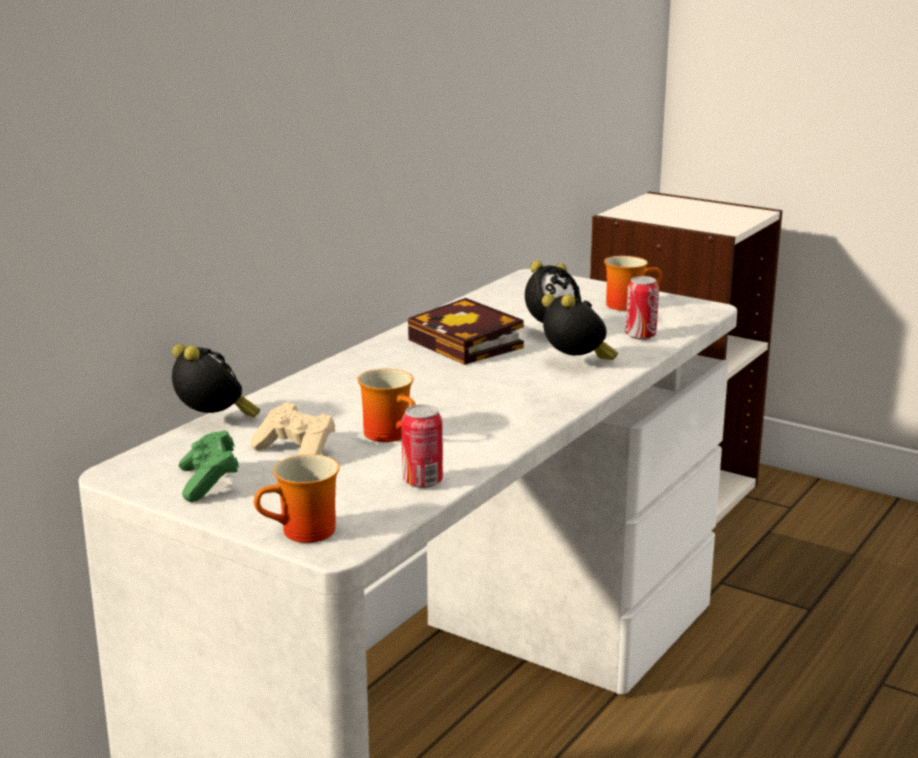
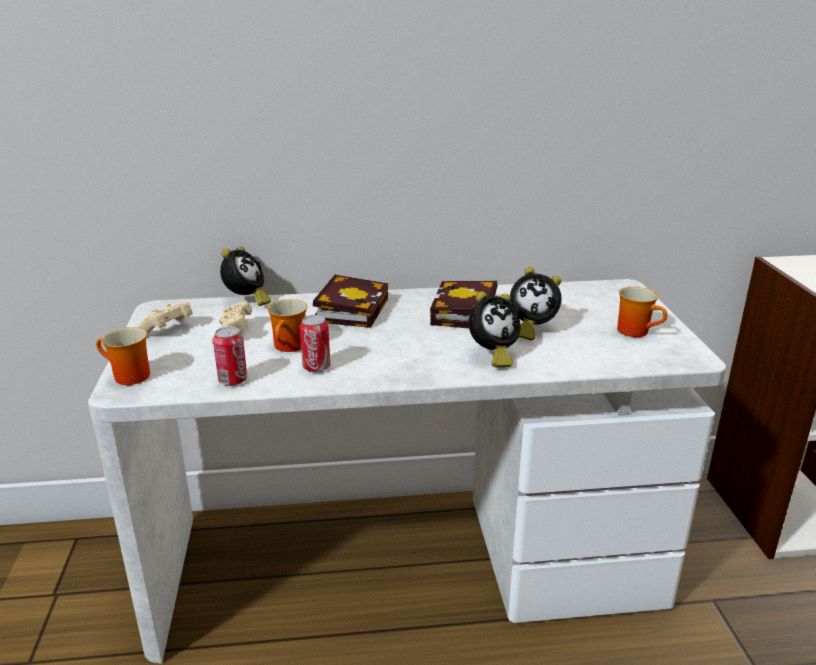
camera: 50 degrees right, 5 degrees up
green game controller [179,430,239,502] -> beige game controller [138,302,193,334]
alarm clock [542,294,618,360] -> alarm clock turned 45 degrees clockwise [469,291,521,367]
can [625,276,659,340] -> can moved to [300,315,330,373]
none -> book [313,275,388,328]

